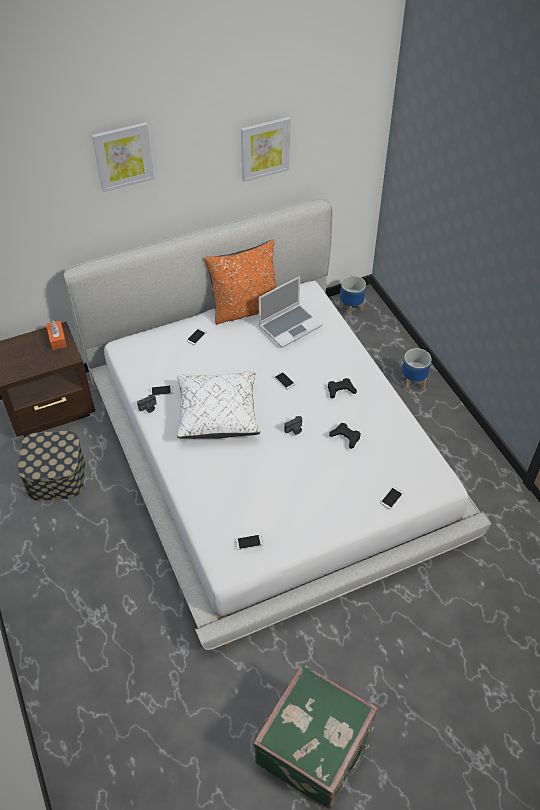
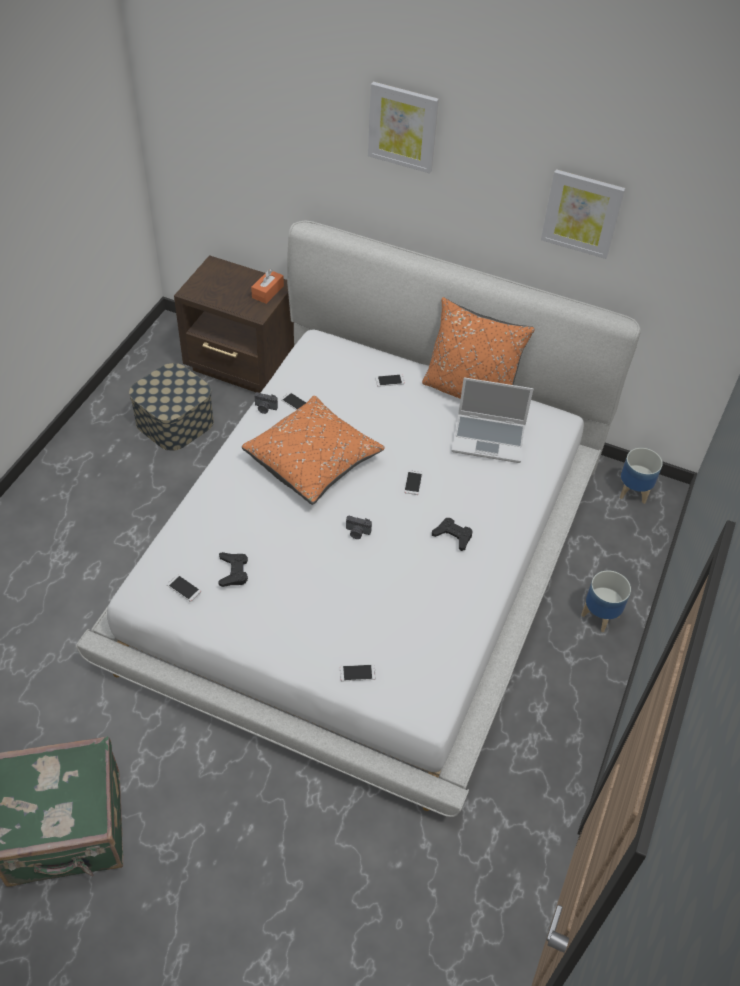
camera: 45 degrees right, 0 degrees up
white pillow [177,371,260,439] -> orange pillow [242,395,385,505]
black game controller [329,423,361,449] -> black game controller moved to [218,552,248,587]

